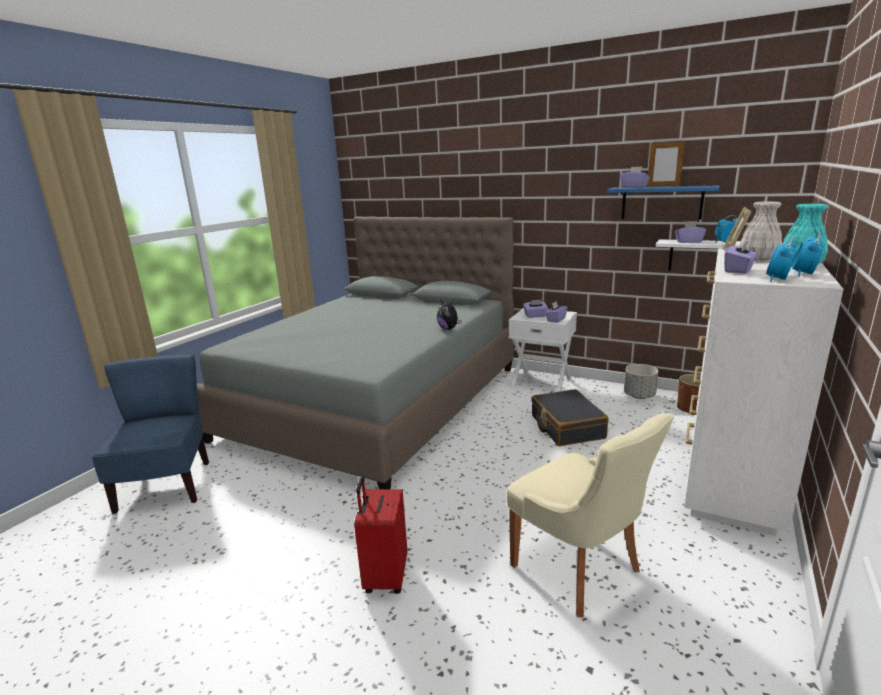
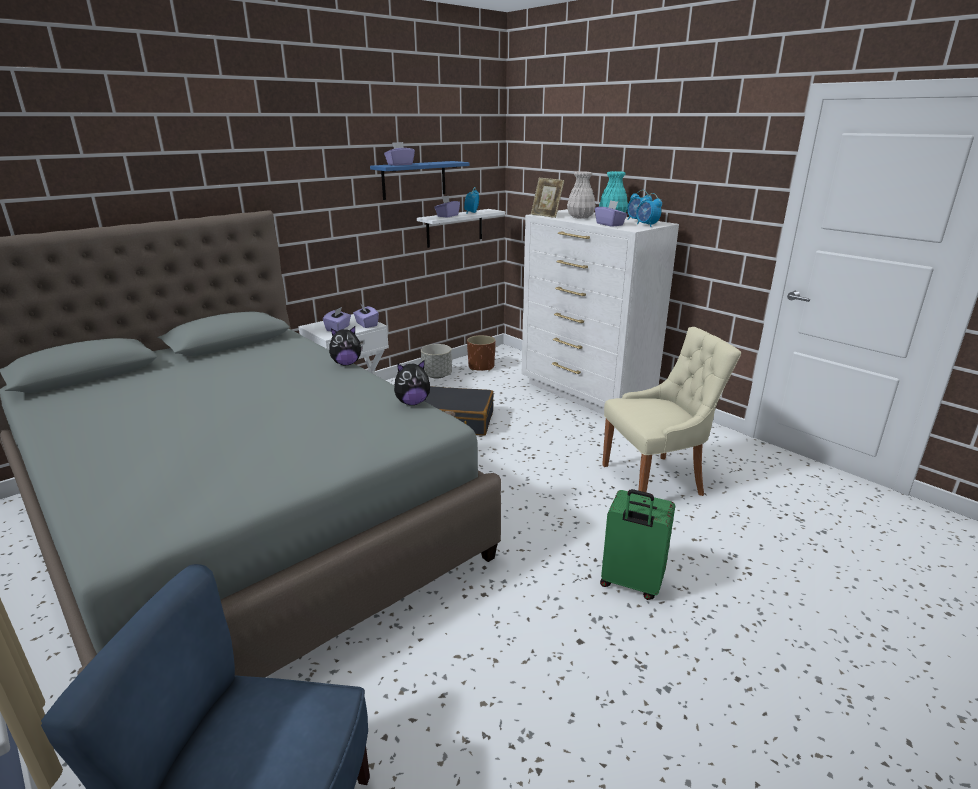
camera: 70 degrees left, 5 degrees up
red suitcase [354,476,407,594] -> green suitcase [600,489,675,600]
picture frame [647,141,685,187] -> none
none -> plush toy [394,361,430,405]

